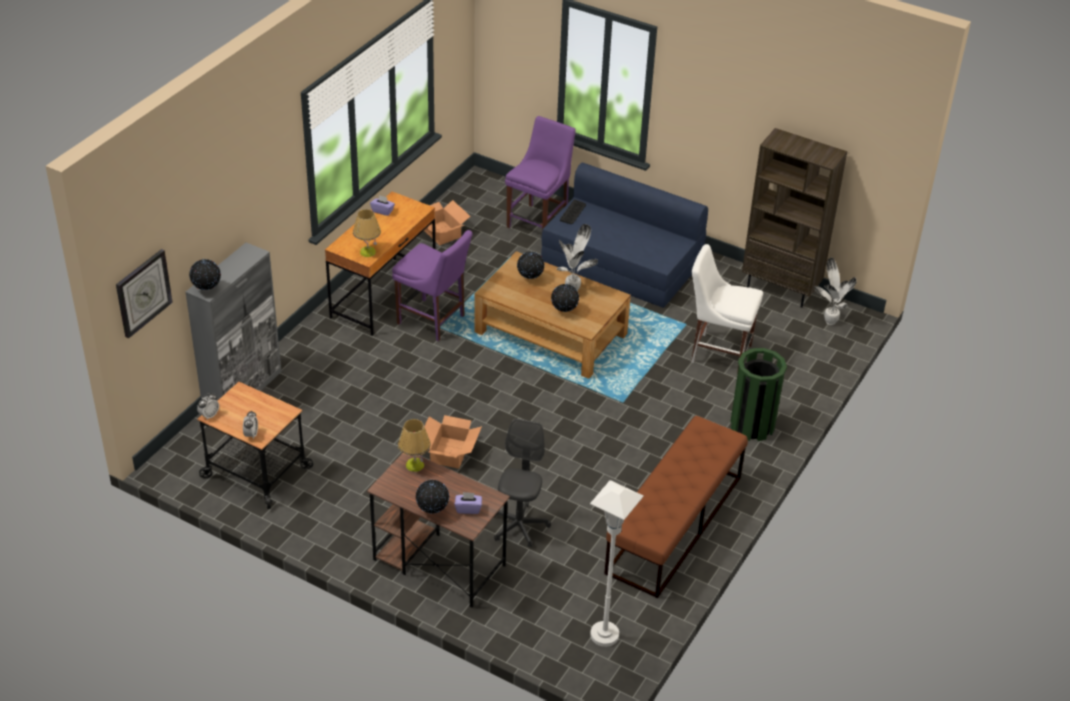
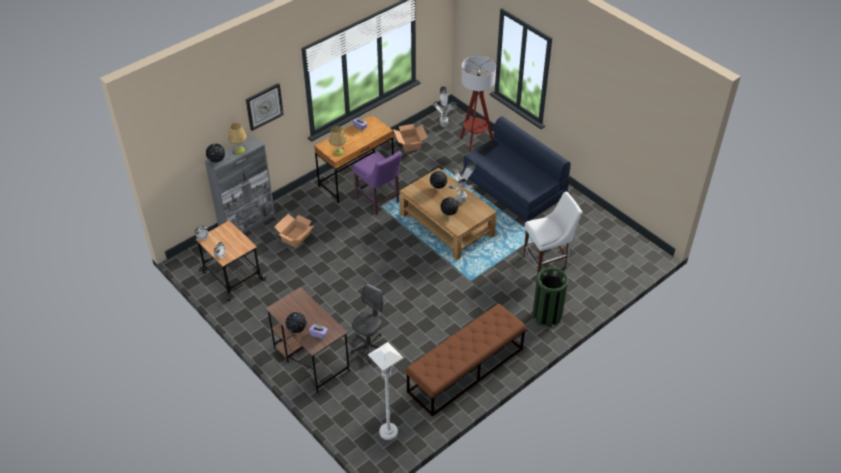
camera: 20 degrees right, 5 degrees up
wall clock [116,249,173,339] -> wall clock moved to [246,83,284,131]
table lamp [398,419,431,472] -> table lamp moved to [228,123,247,154]
cardboard box [424,415,482,469] -> cardboard box moved to [274,213,314,248]
purple chair [505,116,576,230] -> floor lamp [460,56,496,152]
white chair [691,244,763,374] -> white chair turned 120 degrees clockwise [524,192,582,273]
brown bookcase [742,128,847,308] -> none
potted plant [814,257,857,325] -> potted plant moved to [433,86,456,127]

